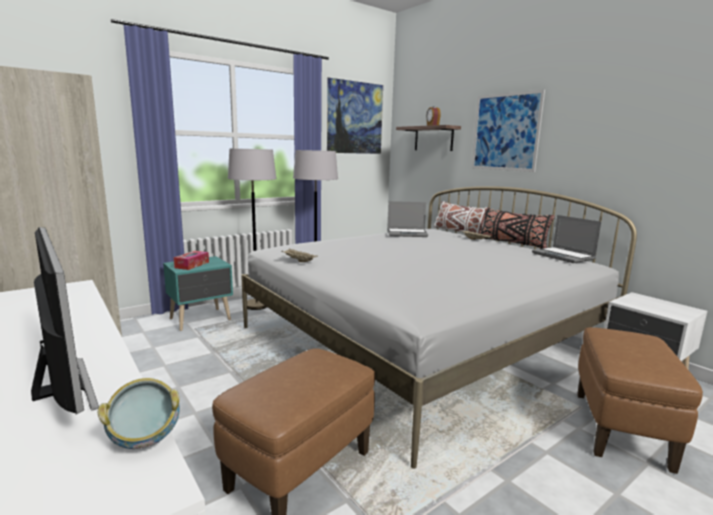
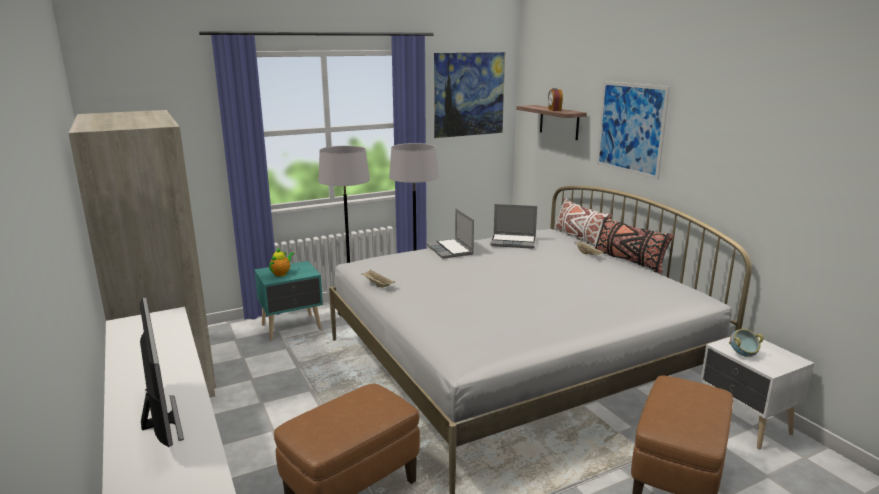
camera: 10 degrees right, 5 degrees up
bowl [98,378,180,449] -> bowl moved to [729,329,764,357]
tissue box [174,251,209,270] -> teapot [269,248,294,277]
laptop [532,215,601,263] -> laptop moved to [426,208,474,259]

